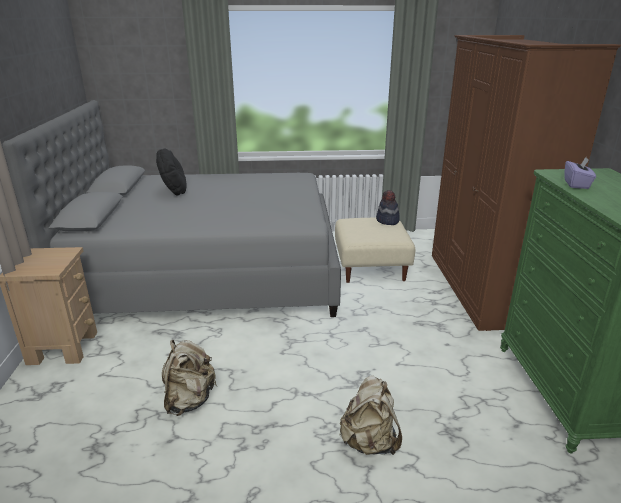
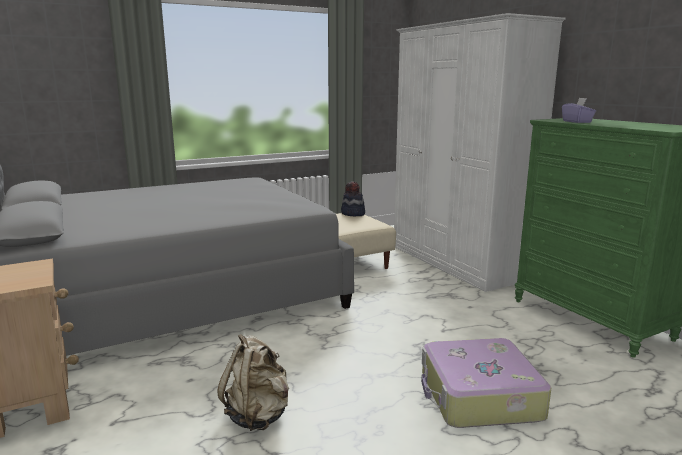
camera: 25 degrees left, 10 degrees down
black pillow [156,149,187,196] -> none
beige backpack [339,376,402,455] -> suitcase [421,338,551,428]
brown wardrobe [432,35,621,331] -> white wardrobe [394,13,566,292]

